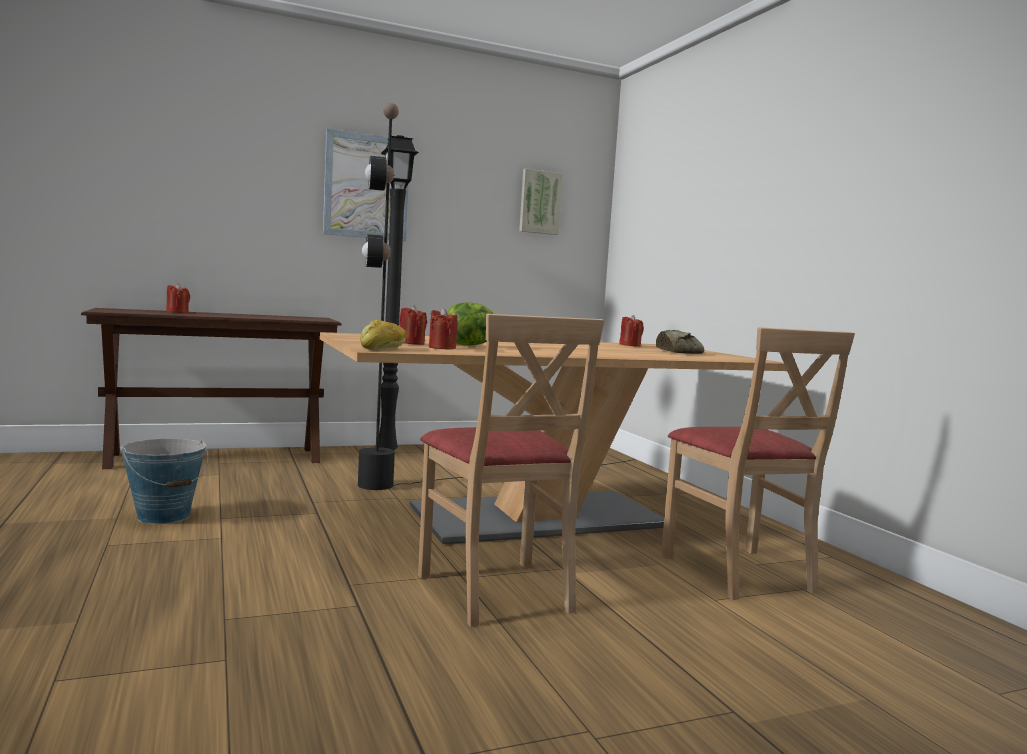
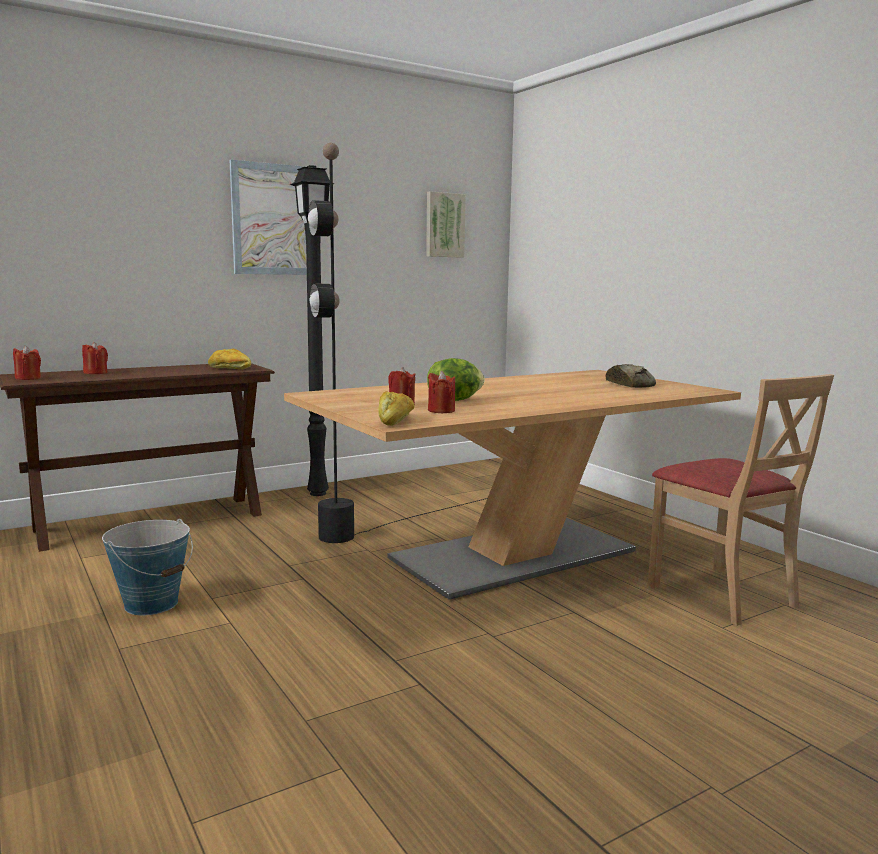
camera: 10 degrees left, 5 degrees up
beige chair [418,314,605,627] -> none
red candle [619,315,644,347] -> red candle moved to [13,345,41,380]
none -> bread [208,349,251,370]

